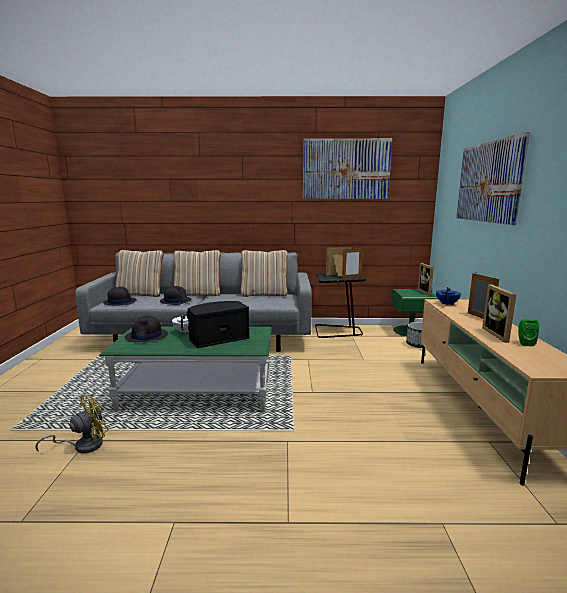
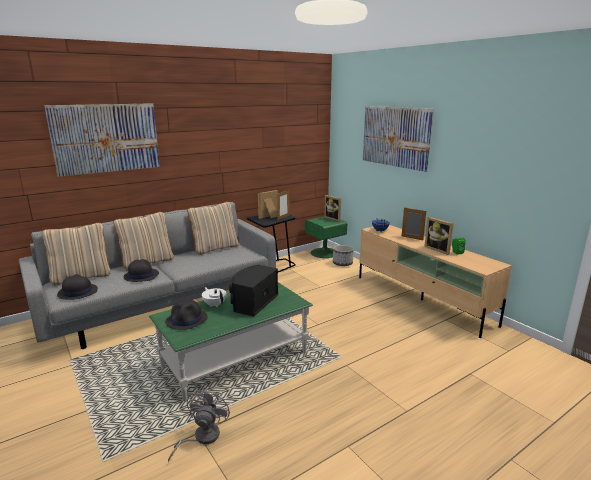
camera: 35 degrees left, 5 degrees up
yellow fan [35,394,109,453] -> grey fan [168,387,230,462]
picture [303,138,392,199] -> picture moved to [44,103,160,177]

